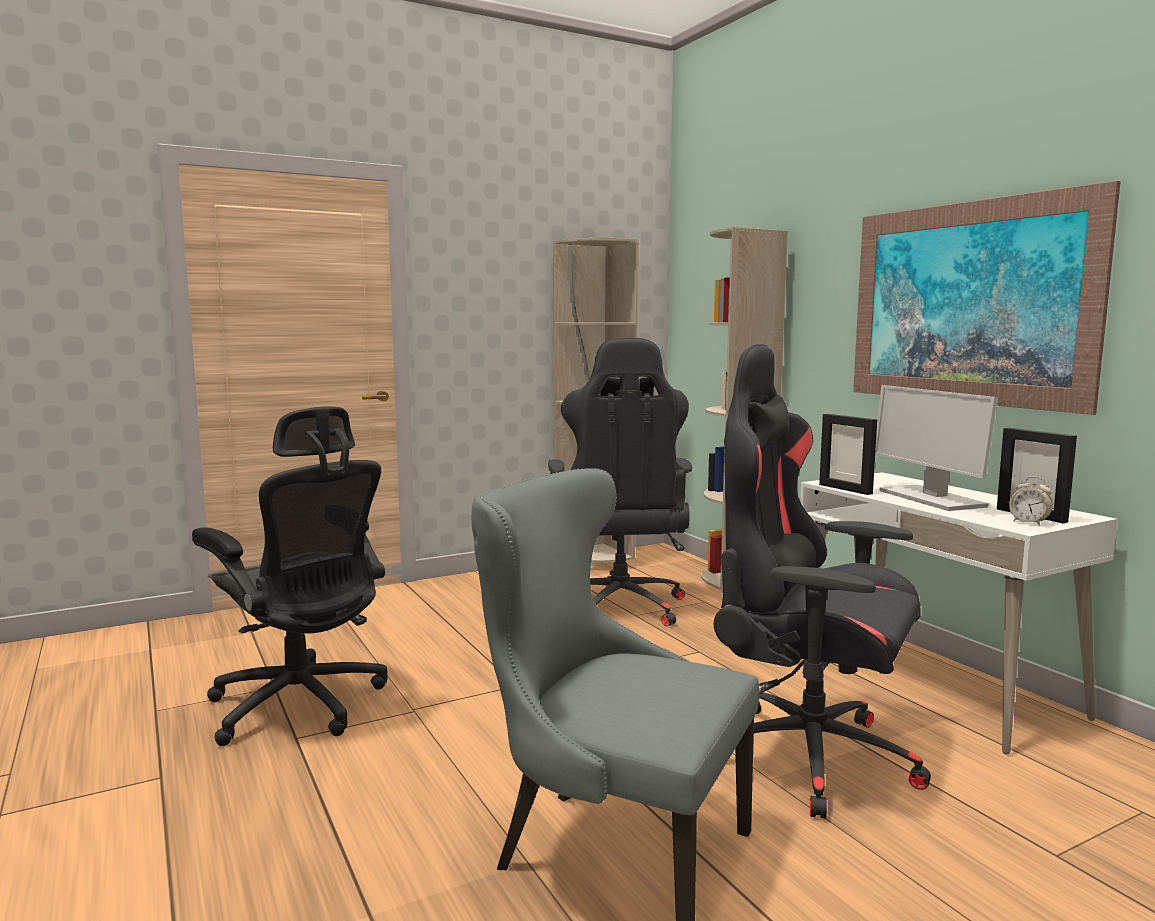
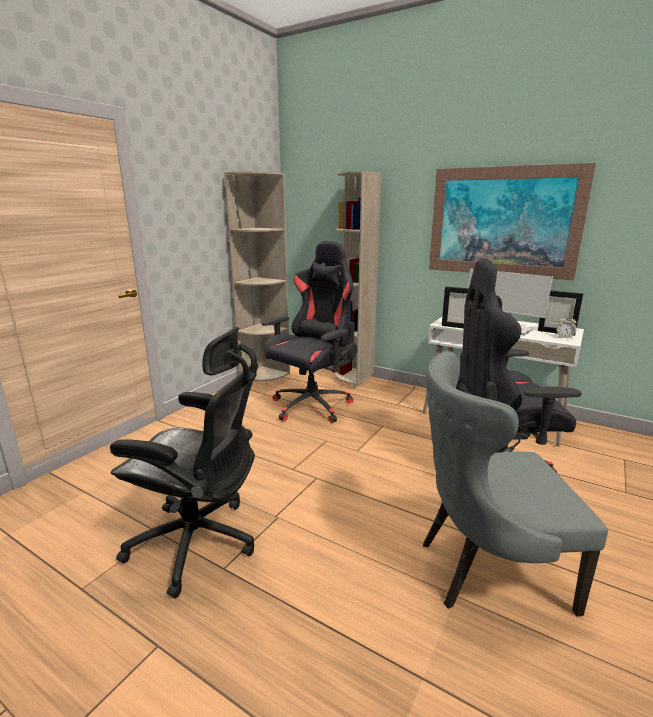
camera: 30 degrees left, 10 degrees up
black office chair [548,338,692,626] -> black office chair turned 105 degrees counterclockwise [262,241,357,423]

